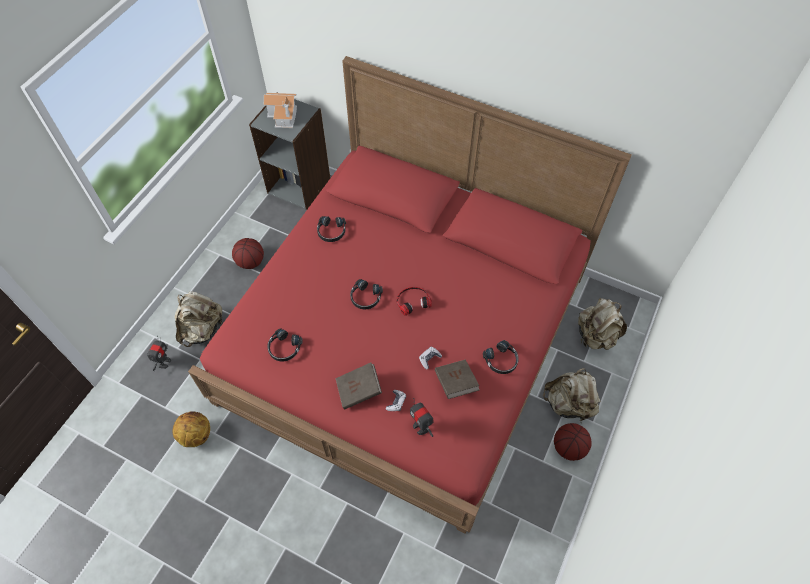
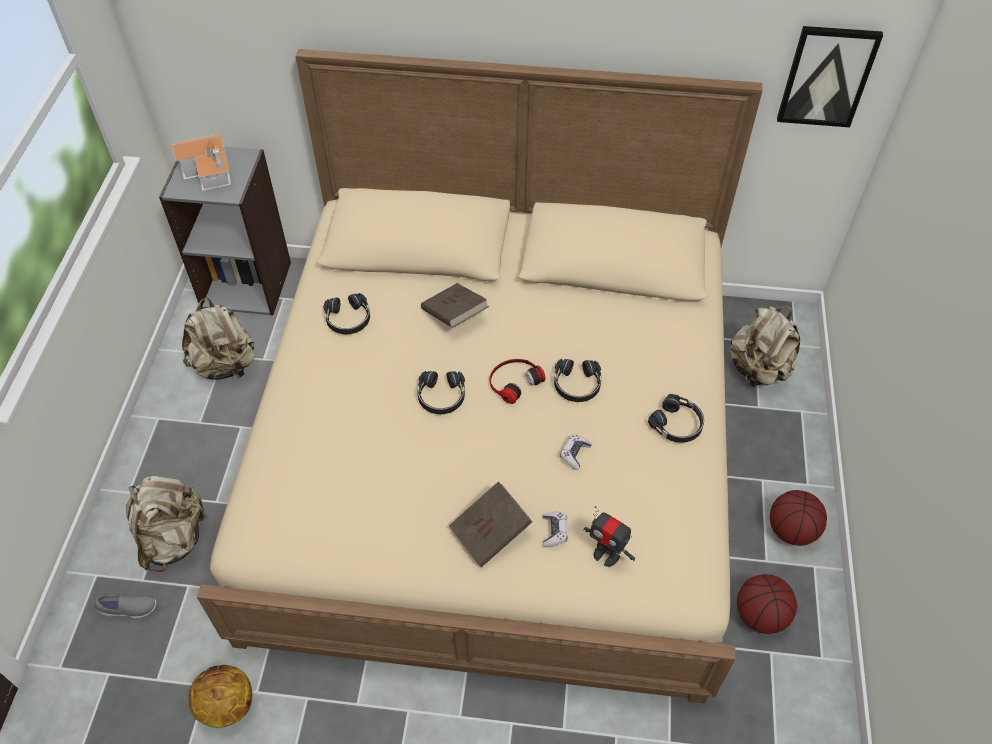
camera: 20 degrees left, 5 degrees down
toy robot [147,336,171,371] -> grey shoe [94,595,156,618]
red bed [188,56,632,534] -> beige bed [197,49,763,703]
basketball [232,238,264,269] -> basketball moved to [737,574,797,634]
black headphones [267,328,302,361] -> black headphones moved to [554,359,601,402]
brown book [435,360,480,399] -> brown book moved to [421,283,489,328]
beige backpack [543,368,601,424] -> beige backpack moved to [182,297,255,380]
none -> picture [777,26,883,127]

